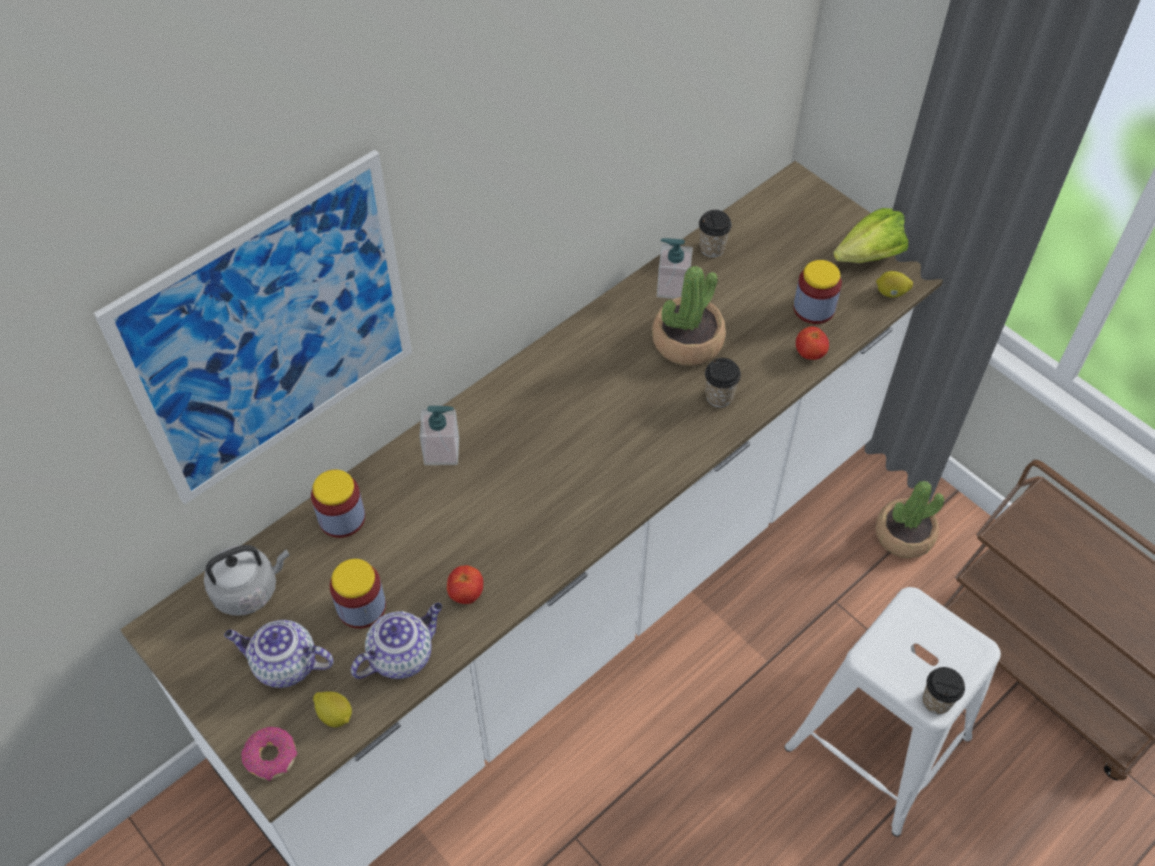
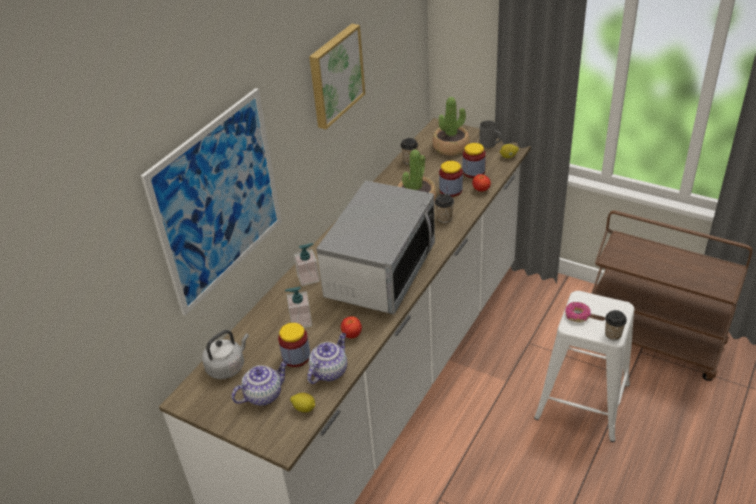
camera: 15 degrees left, 15 degrees down
teapot [224,620,333,688] -> teapot turned 150 degrees clockwise [231,361,288,406]
donut [241,727,297,781] -> donut moved to [565,302,591,322]
jar [311,470,365,538] -> jar moved to [439,161,463,197]
soap dispenser [657,238,693,299] -> soap dispenser moved to [285,287,312,328]
lettuce [833,208,908,263] -> grey mug [480,120,502,148]
potted plant [875,481,944,558] -> potted plant moved to [432,97,470,155]
none -> picture [309,24,365,129]
none -> microwave [317,181,435,314]

